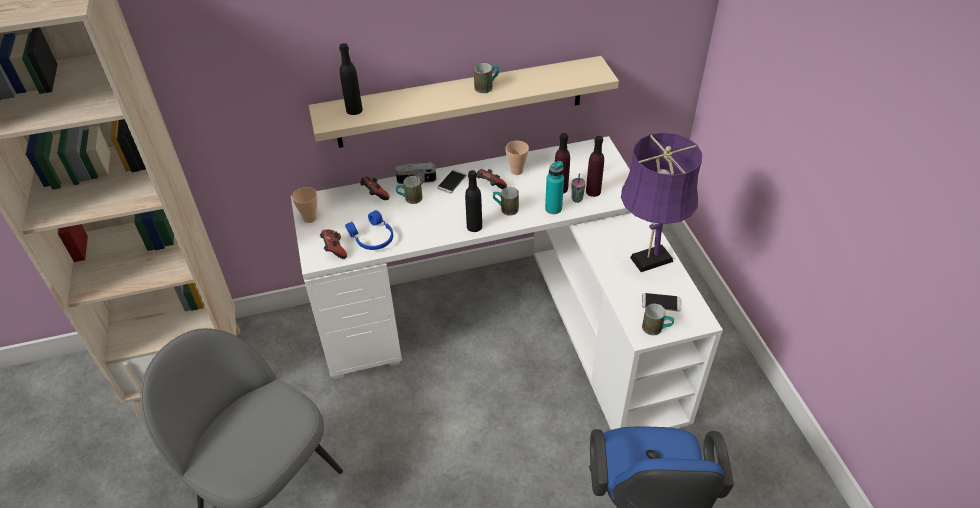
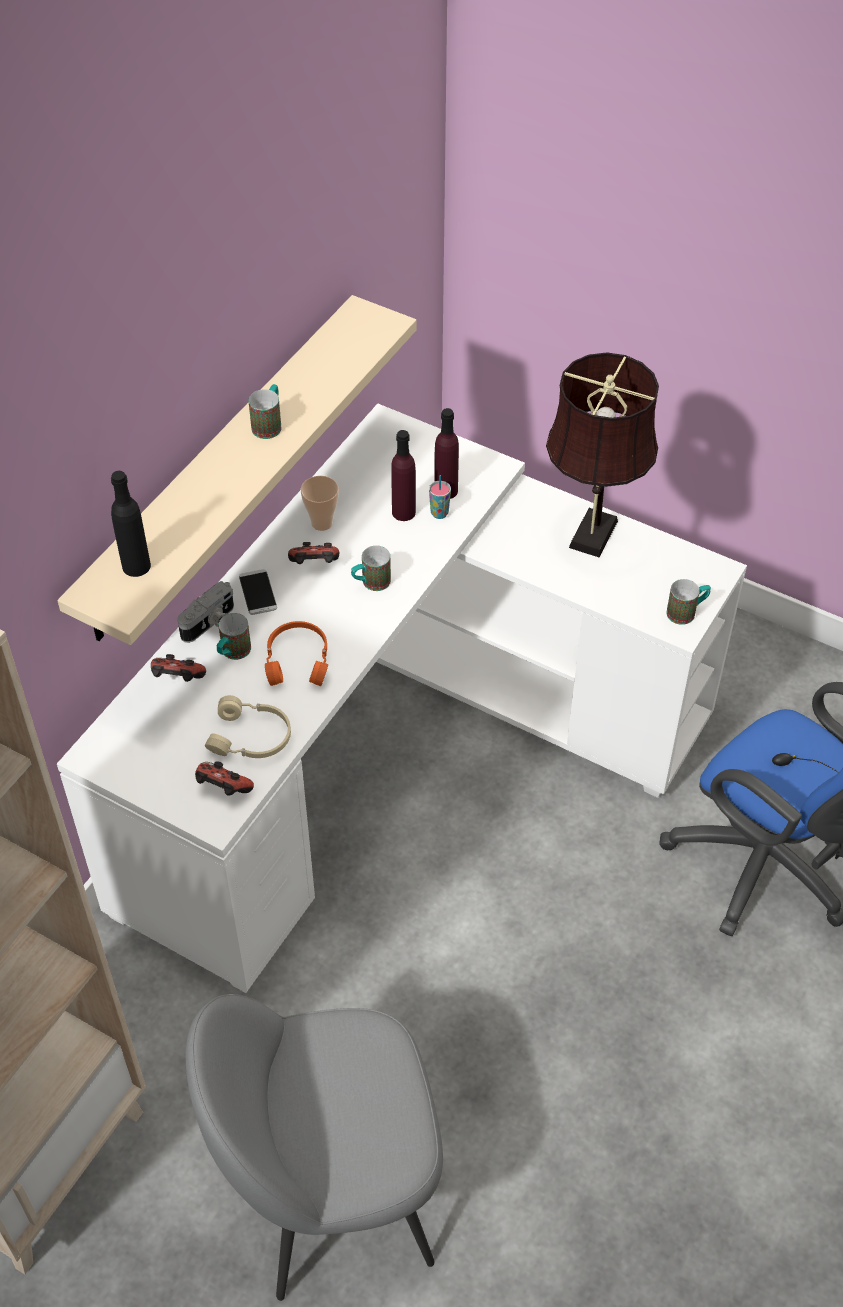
camera: 45 degrees left, 5 degrees up
cup [292,187,318,223] -> none
blue headphones [345,210,393,250] -> beige headphones [205,695,291,758]
black bottle [465,170,482,232] -> none
turquoise bottle [545,161,564,214] -> none
purple table lamp [621,132,702,272] -> brown table lamp [546,353,659,558]
phone [642,293,681,311] -> none
none -> orange headphones [265,621,328,686]

